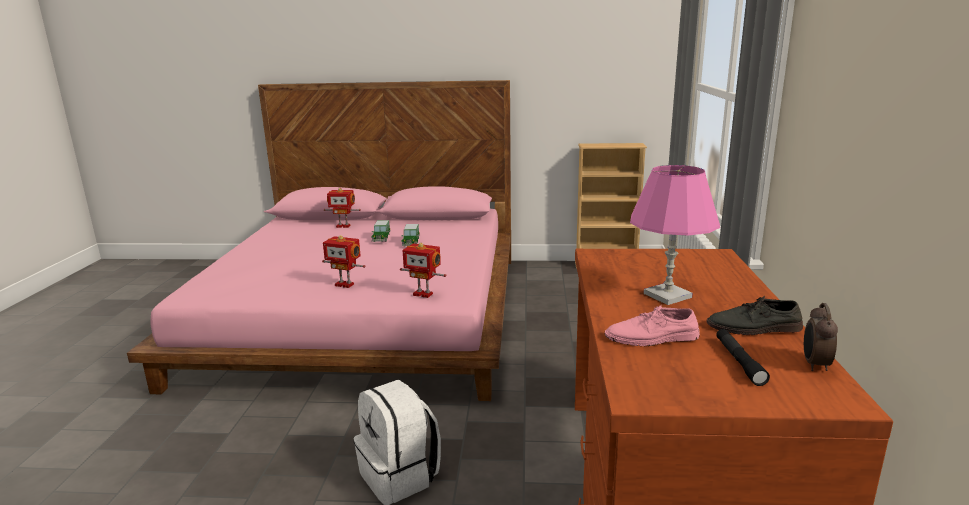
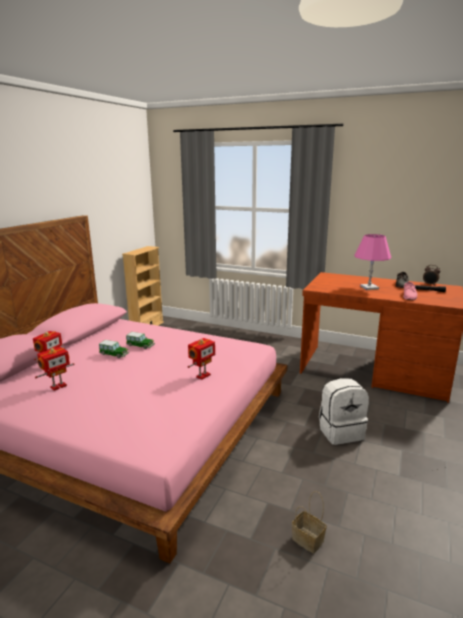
camera: 70 degrees left, 0 degrees up
toy robot [400,243,447,298] -> toy robot moved to [35,347,75,391]
none -> basket [292,491,327,554]

